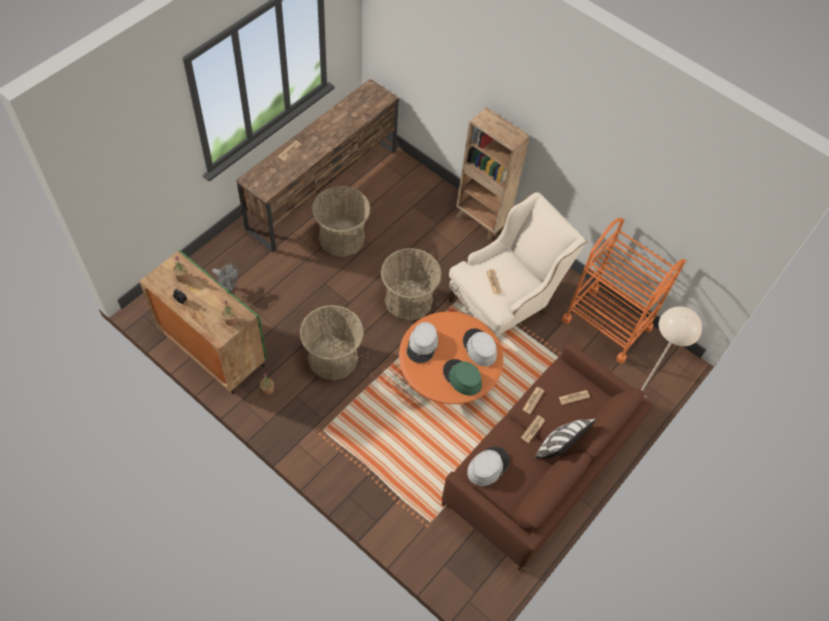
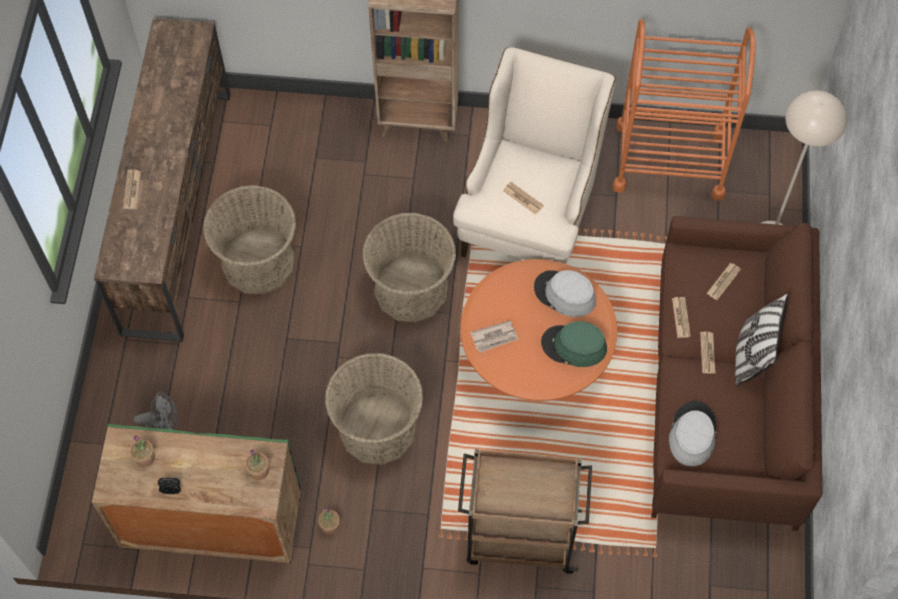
camera: 30 degrees left, 5 degrees up
grey hat [407,322,438,363] -> newspaper [470,321,518,353]
none -> brown cart [458,449,592,574]

